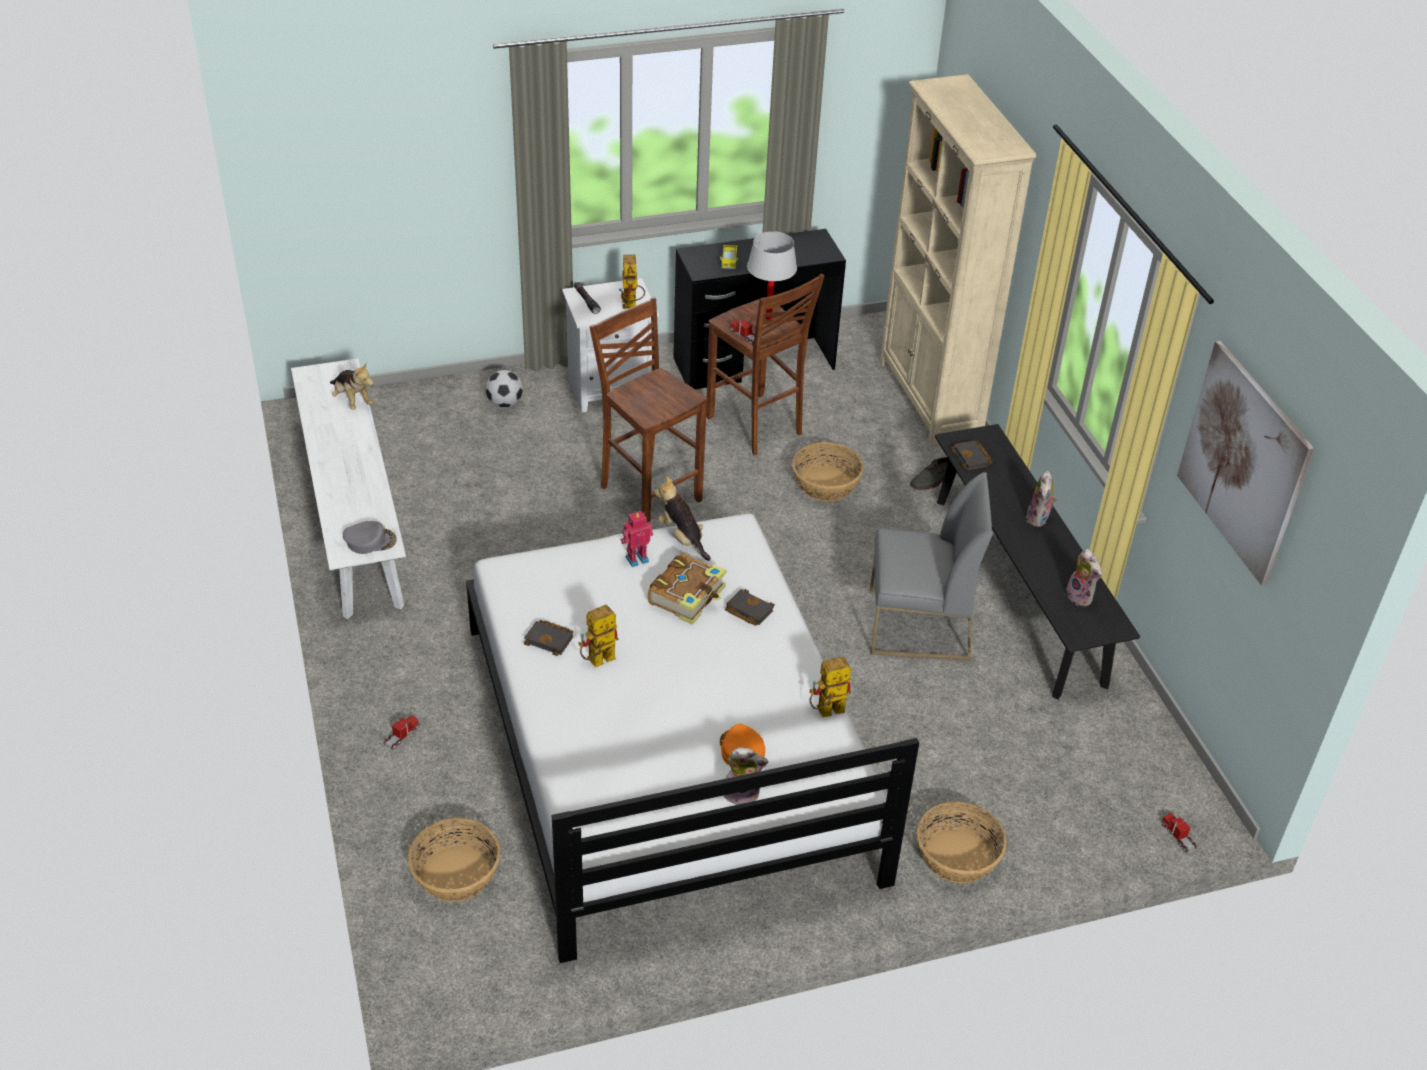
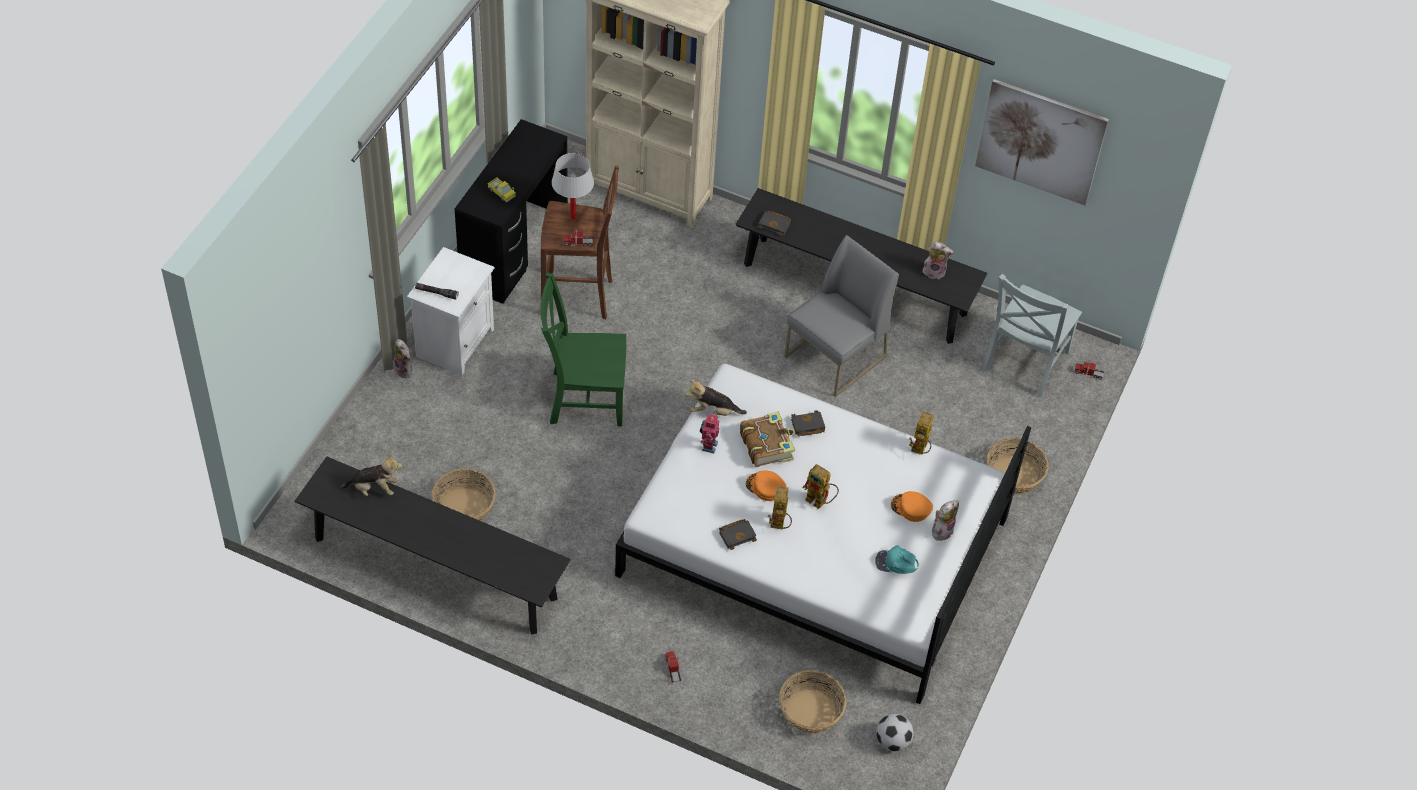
camera: 50 degrees left, 10 degrees up
white bench [291,358,406,619] -> black bench [295,457,571,634]
grey cap [343,521,397,554] -> none
football [485,370,523,407] -> football moved to [876,714,914,751]
brown stool [590,298,707,523] -> green chair [541,272,626,426]
toy robot [619,255,645,309] -> toy robot moved to [802,464,839,509]
basket [792,442,864,501] -> basket moved to [432,468,496,521]
grey shoe [910,457,949,490] -> none
plush toy [1026,471,1057,527] -> plush toy moved to [393,339,413,378]
none -> orange cap [746,470,787,501]
none -> turquoise cap [875,545,919,574]
none -> grey chair [982,274,1082,398]

